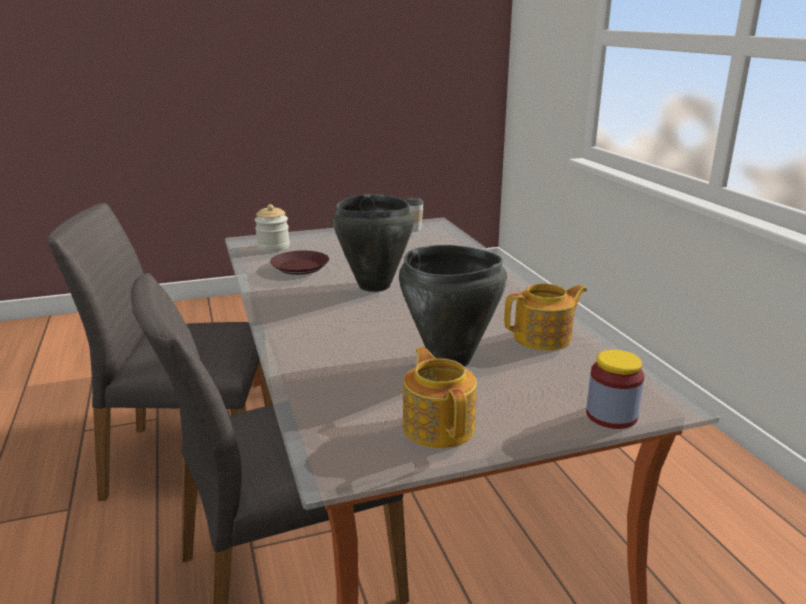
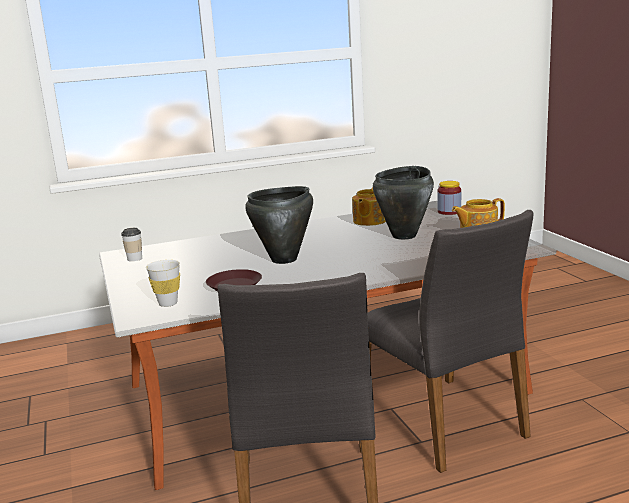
camera: 90 degrees left, 5 degrees down
jar [255,204,290,252] -> white cup [146,260,180,307]
teapot [504,283,587,350] -> teapot turned 135 degrees counterclockwise [352,187,386,226]

